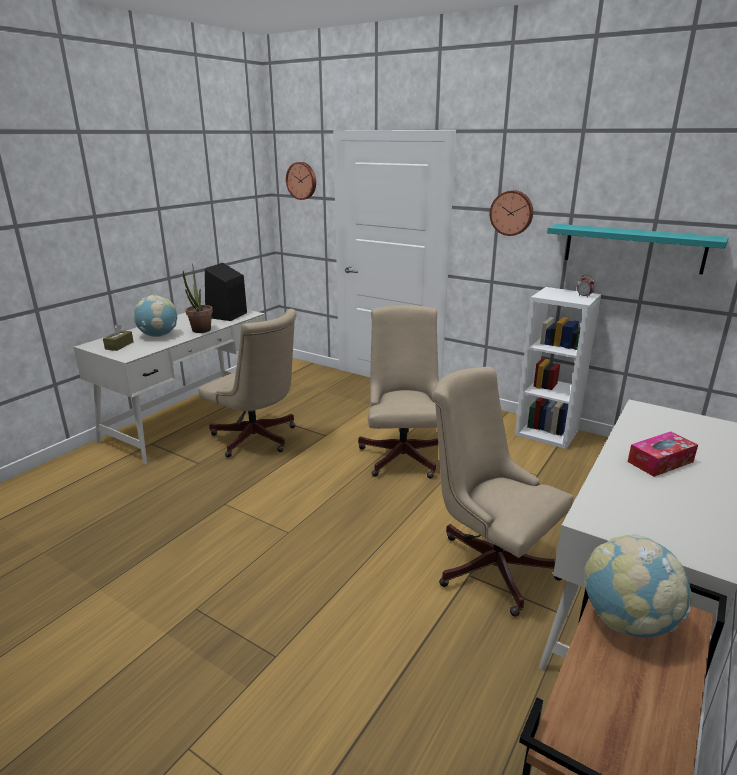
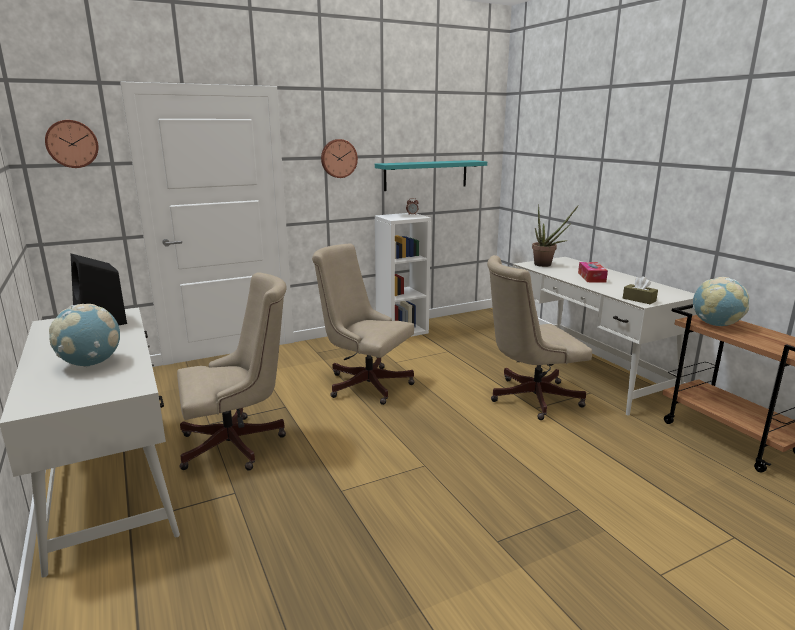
camera: 60 degrees left, 5 degrees down
brown tissue box [103,324,134,351] -> brown tissue box moved to [623,276,658,304]
potted plant [183,263,213,333] -> potted plant moved to [532,205,579,267]

